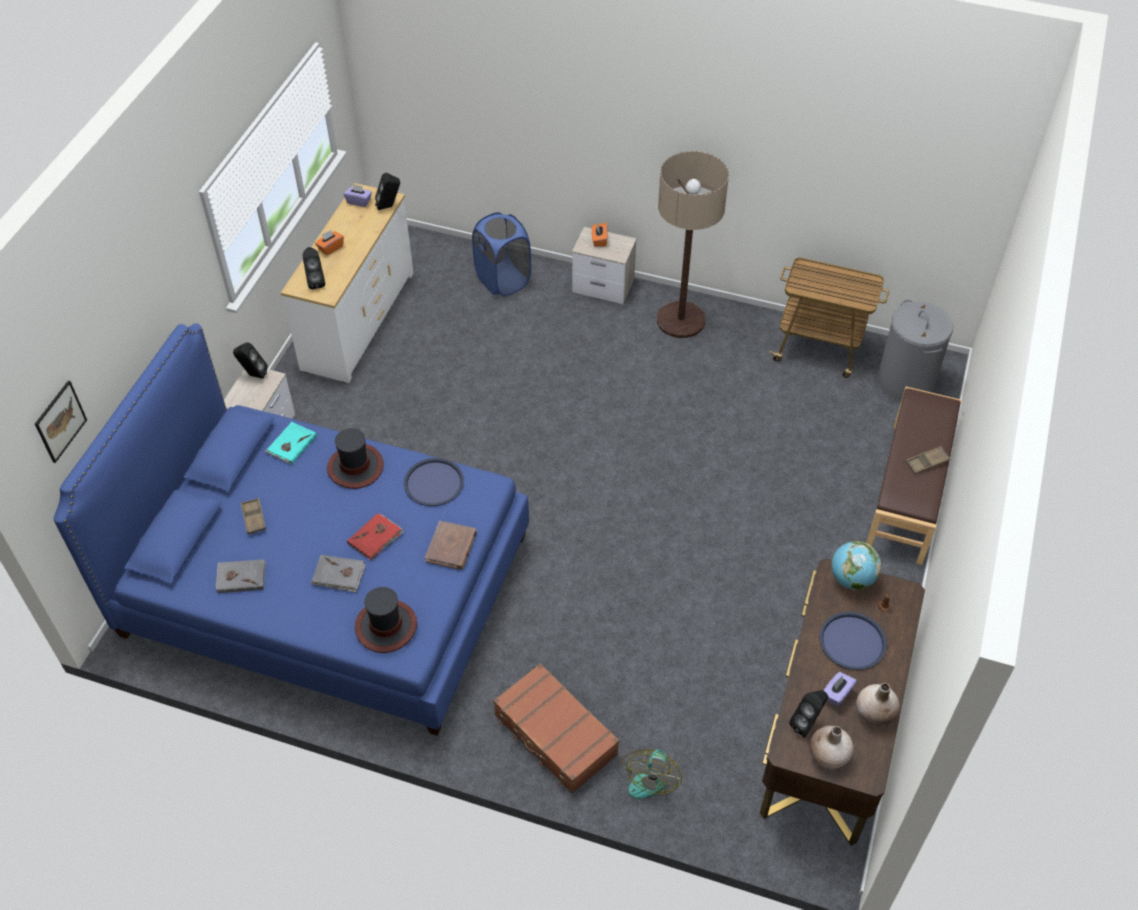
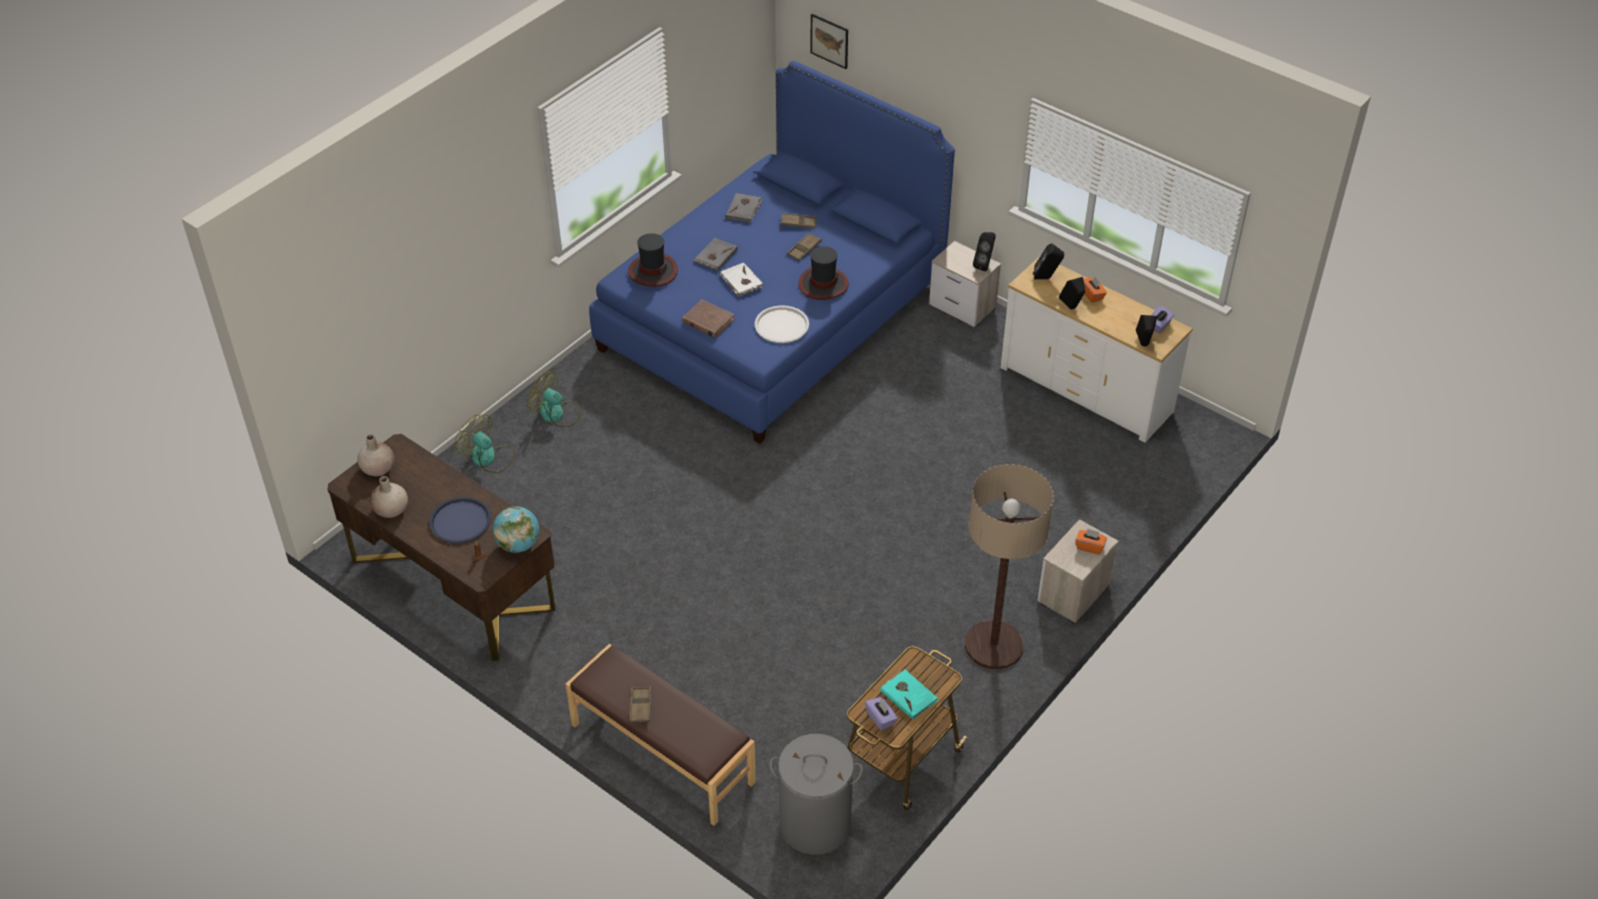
camera: 110 degrees right, 5 degrees down
turquoise book [265,422,317,464] -> turquoise book moved to [880,669,938,720]
red book [347,513,403,560] -> white book [720,262,763,296]
blue tray [404,458,464,506] -> white tray [755,305,809,343]
blue laundry basket [472,212,531,296] -> none
brown suitcase [493,663,619,794] -> fan [527,371,582,427]
black speaker [789,690,828,738] -> black speaker moved to [1059,277,1085,309]
purple tissue box [824,672,857,707] -> purple tissue box moved to [865,697,898,731]
none -> brown tray [787,232,822,261]

